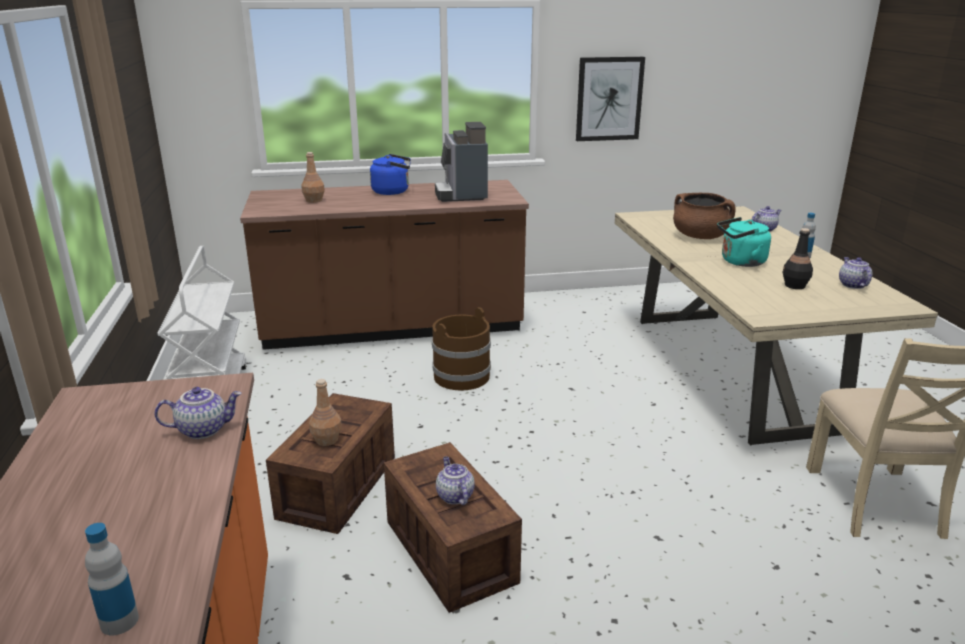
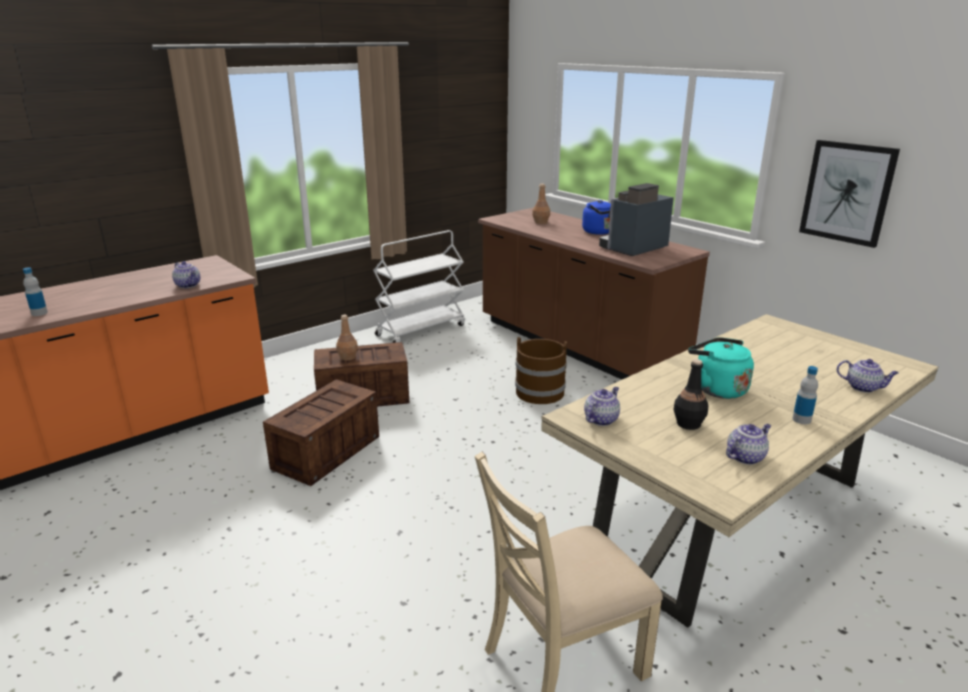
camera: 60 degrees right, 0 degrees up
teapot [436,456,475,505] -> teapot moved to [584,387,620,426]
brown cooking pot [673,193,736,239] -> none

